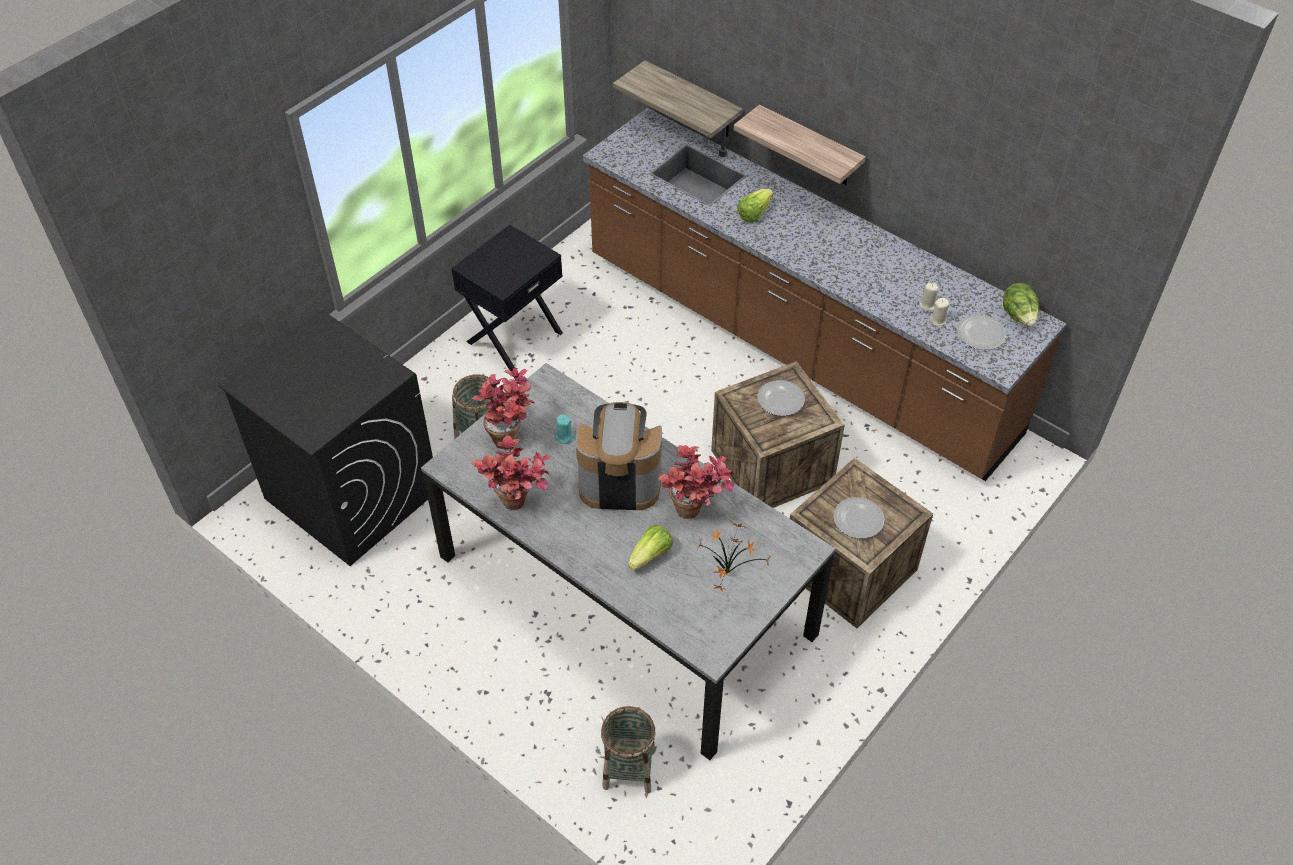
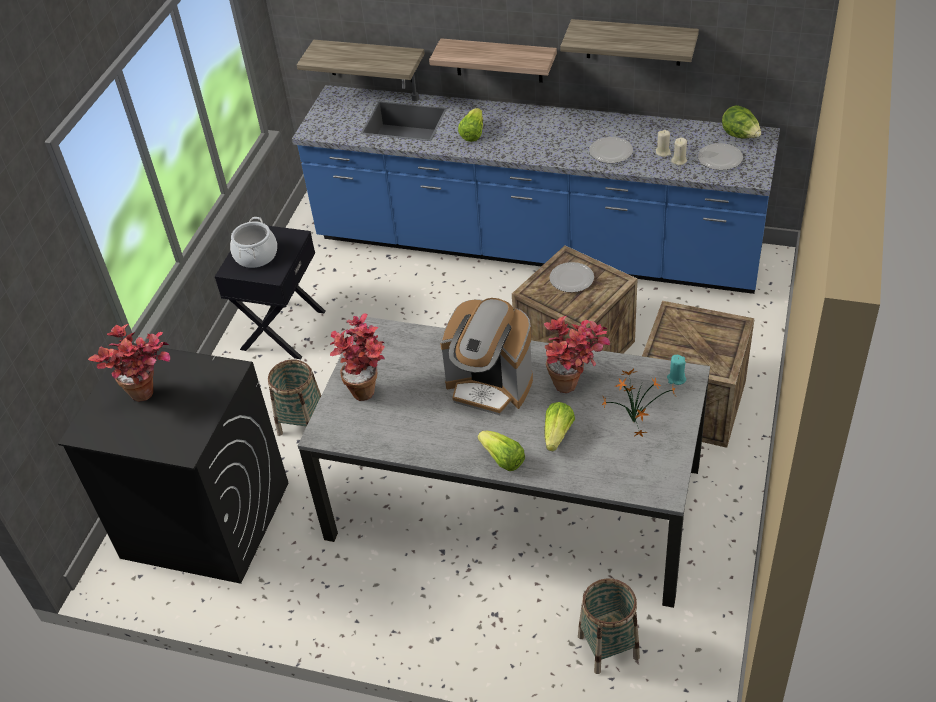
camera: 20 degrees left, 5 degrees down
potted plant [471,435,550,510] -> potted plant moved to [88,324,170,402]
turquoise candle [554,414,574,444] -> turquoise candle moved to [667,355,686,385]
coffee machine [576,402,662,510] -> coffee machine turned 135 degrees counterclockwise [440,298,533,415]
brown counter [583,108,1067,481] -> blue counter [292,75,780,294]
plate [833,497,885,539] -> plate moved to [589,137,633,163]
none -> cooking pot [230,217,277,268]
none -> lettuce [478,431,525,471]
none -> shelf [560,19,699,66]

